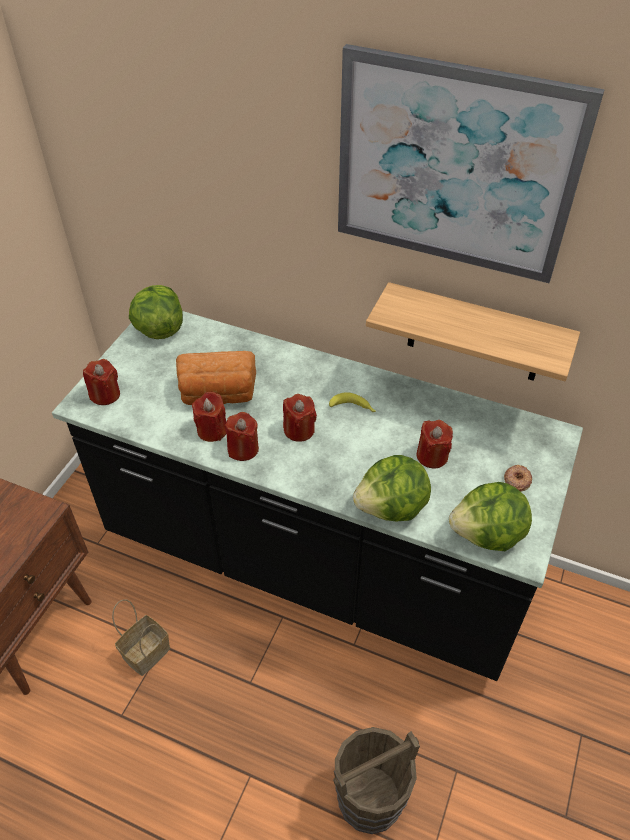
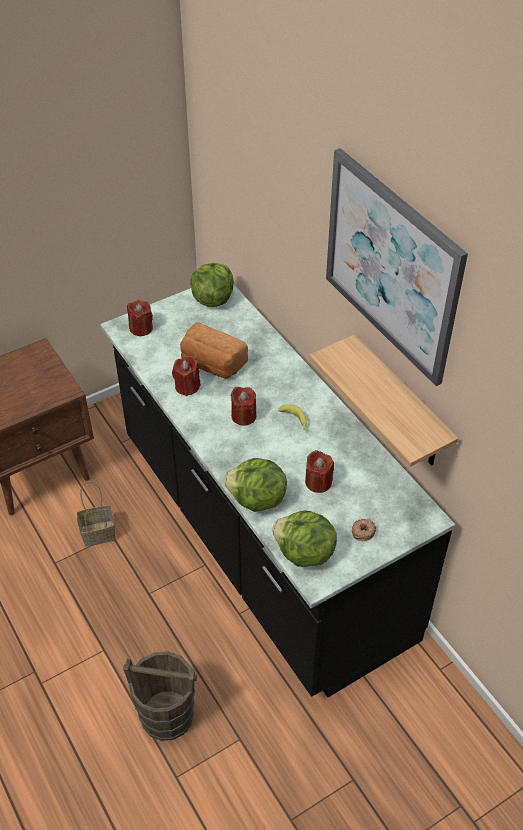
camera: 35 degrees right, 0 degrees up
red candle [225,412,259,461] -> none

